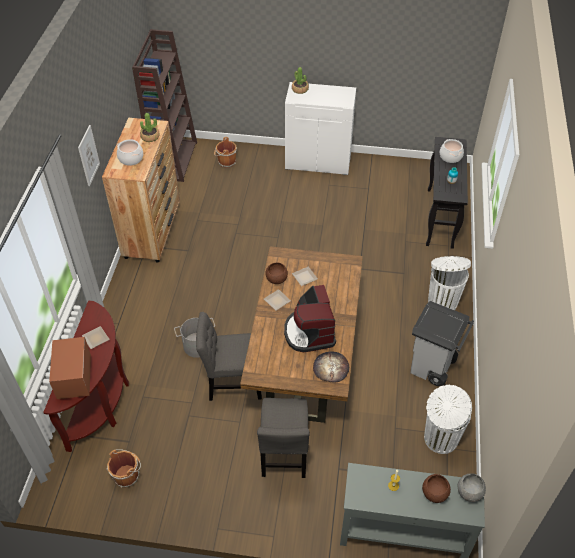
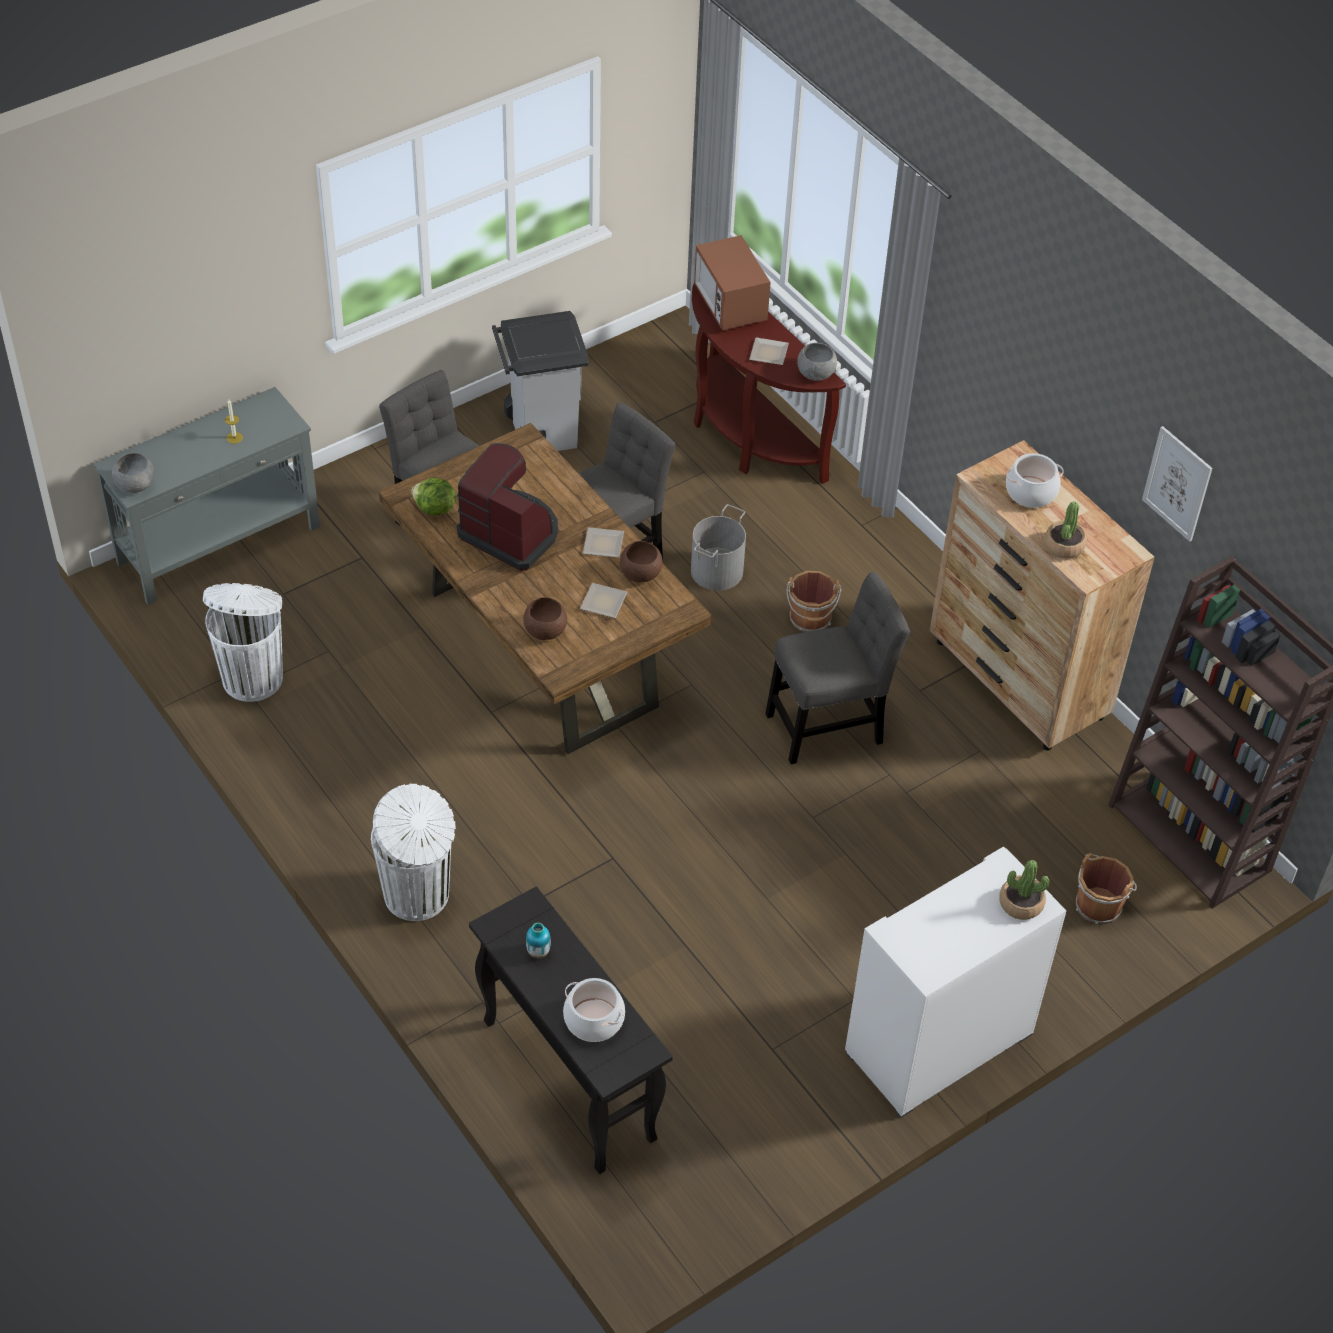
camera: 135 degrees right, 0 degrees up
microwave [49,337,91,399] -> microwave turned 150 degrees counterclockwise [694,235,771,331]
picture [78,125,100,186] -> picture moved to [1142,426,1212,542]
brown bucket [107,449,141,488] -> brown bucket moved to [786,571,841,632]
bread [313,352,349,382] -> lettuce [411,477,456,516]
grey trash can [410,301,474,386] -> grey trash can moved to [492,311,589,451]
brown bowl [422,474,451,503] -> brown bowl moved to [523,597,567,640]
none -> grey chair [765,572,910,764]
none -> grey bowl [797,343,837,381]

